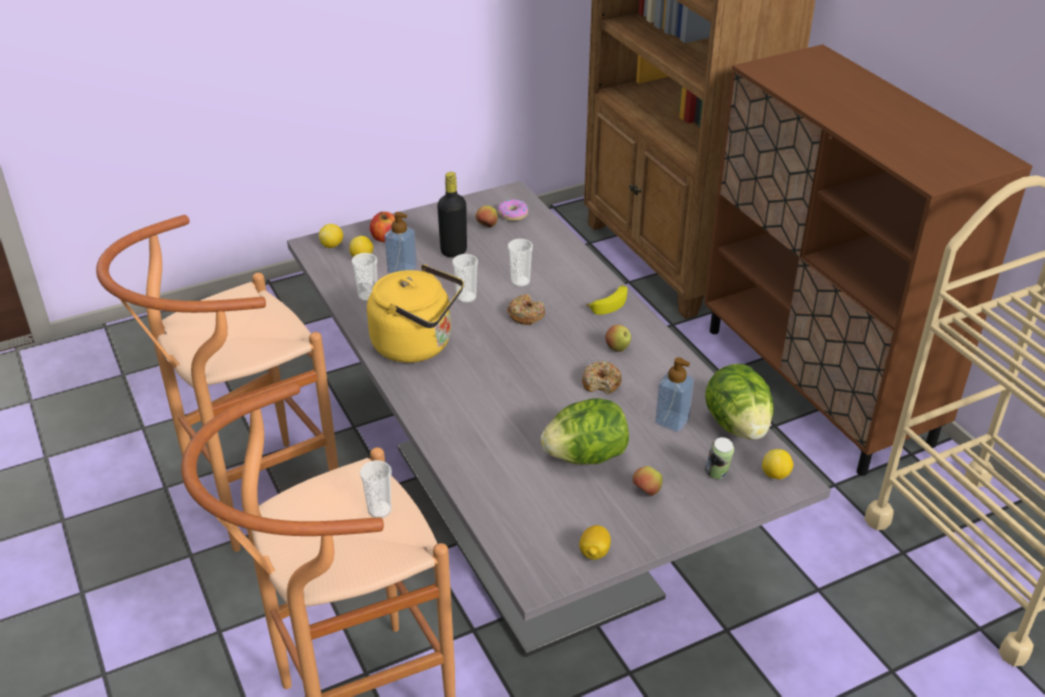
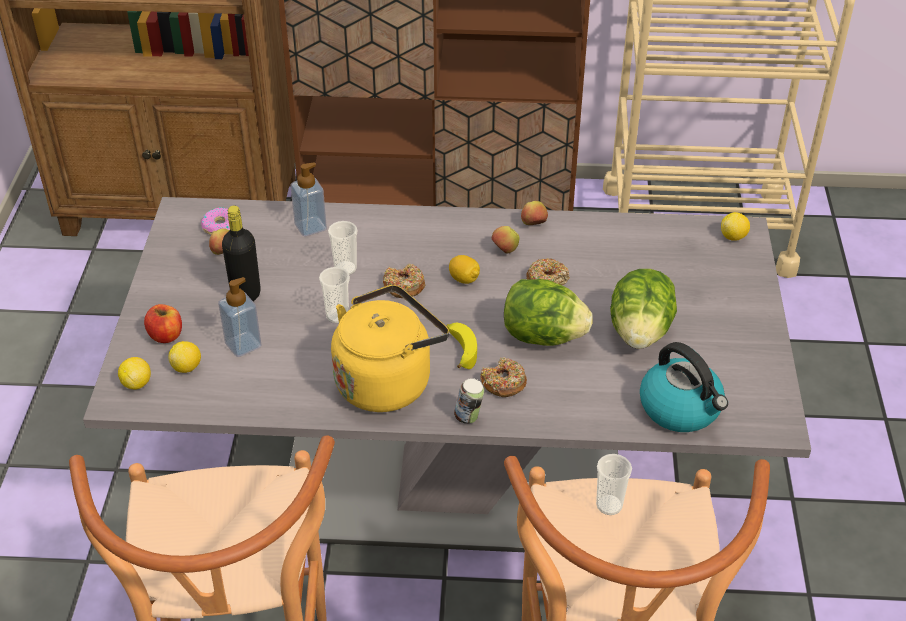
camera: 60 degrees left, 5 degrees up
cup [351,253,377,302] -> none
lemon [579,525,611,560] -> lemon moved to [449,255,480,284]
banana [586,285,627,315] -> banana moved to [447,323,477,369]
apple [633,466,662,496] -> apple moved to [521,201,548,225]
soap dispenser [655,357,694,432] -> soap dispenser moved to [290,162,327,237]
lettuce [705,364,774,440] -> lettuce moved to [504,279,593,346]
can [705,437,734,479] -> can moved to [454,378,484,424]
none -> donut [480,357,527,397]
none -> kettle [640,342,728,432]

